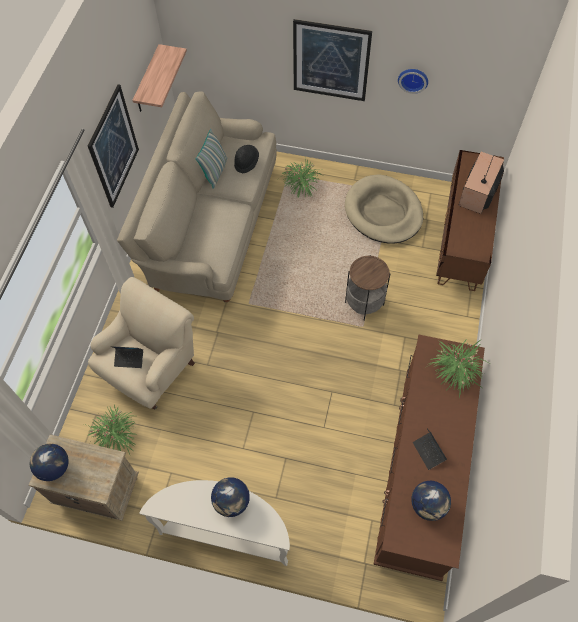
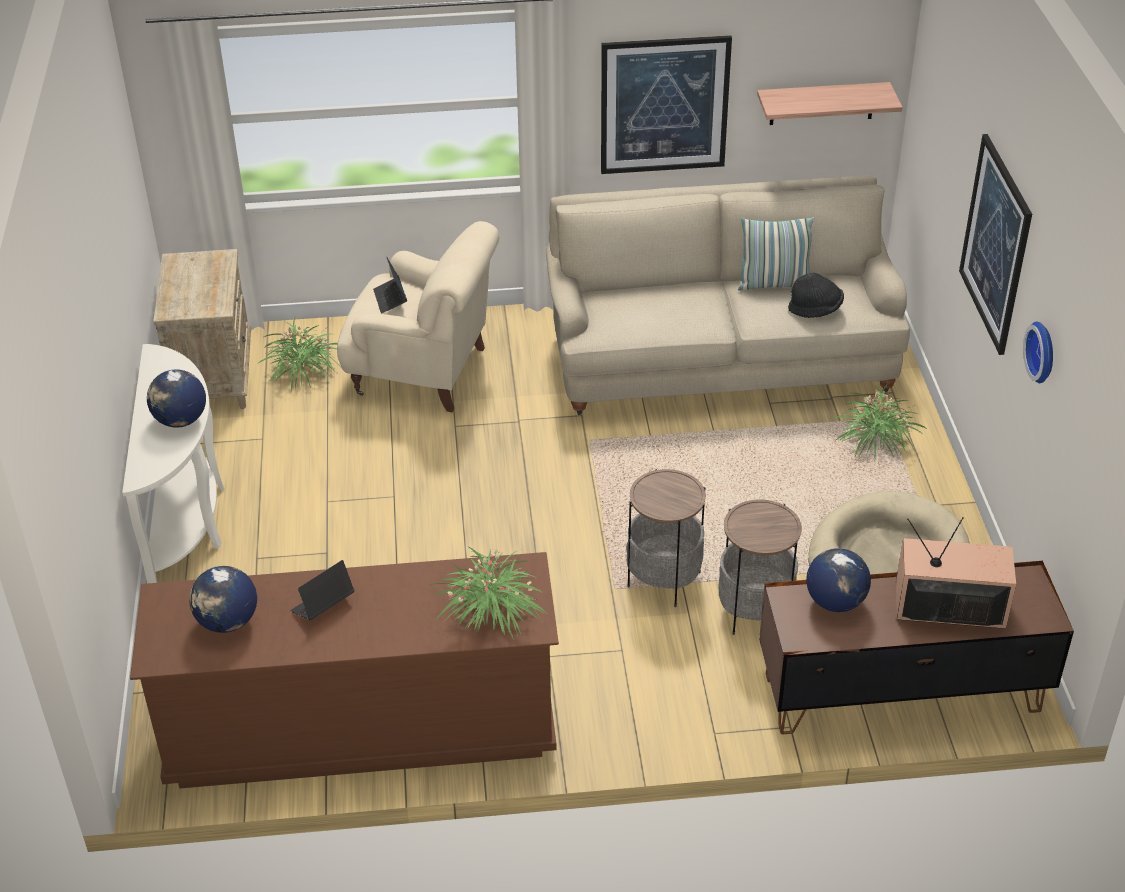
camera: 70 degrees right, 20 degrees down
globe [30,443,69,481] -> globe moved to [806,548,871,612]
none -> side table [718,499,802,635]

